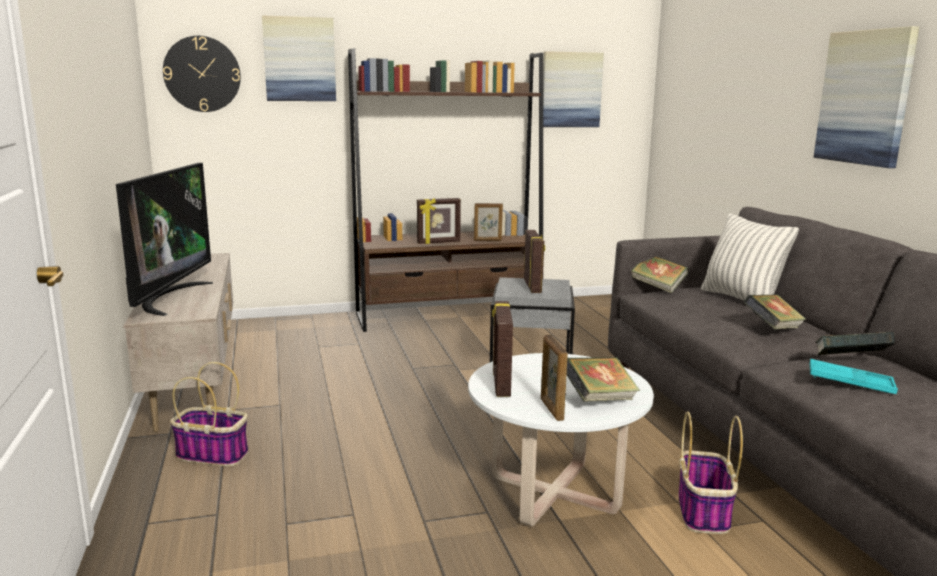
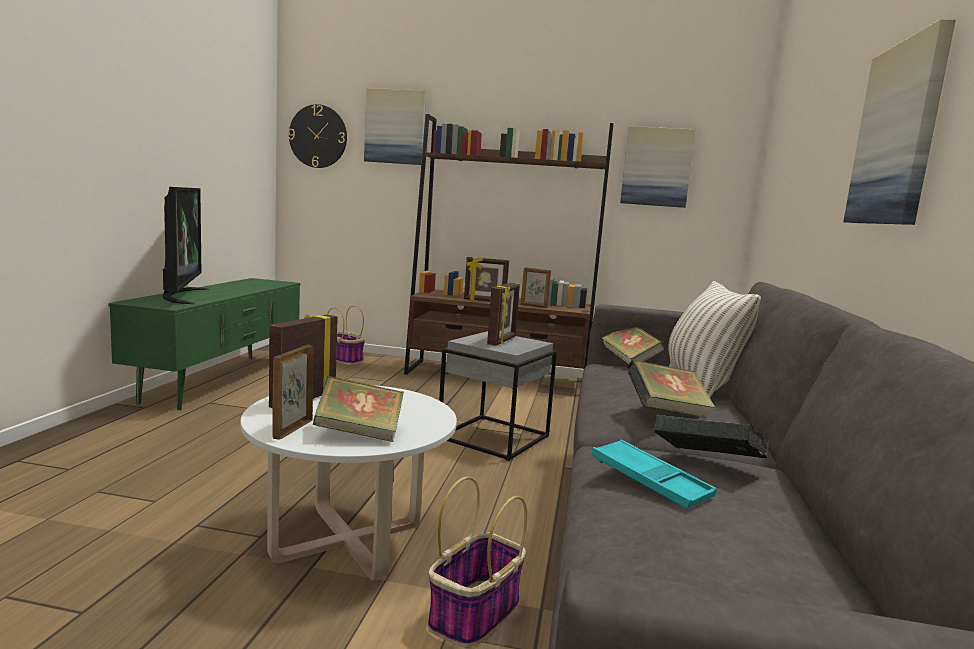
camera: 25 degrees right, 5 degrees down
television [116,163,213,316] -> television turned 45 degrees counterclockwise [163,187,208,304]
beige tv stand [123,253,233,432] -> green tv stand [108,278,300,410]
basket [170,362,248,467] -> basket moved to [327,305,365,365]

